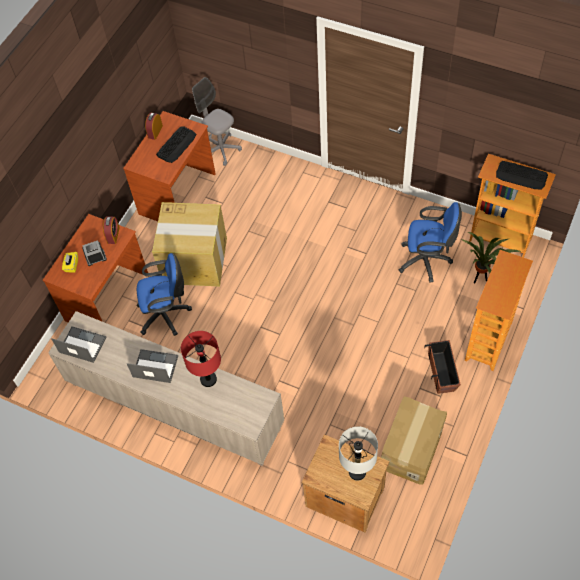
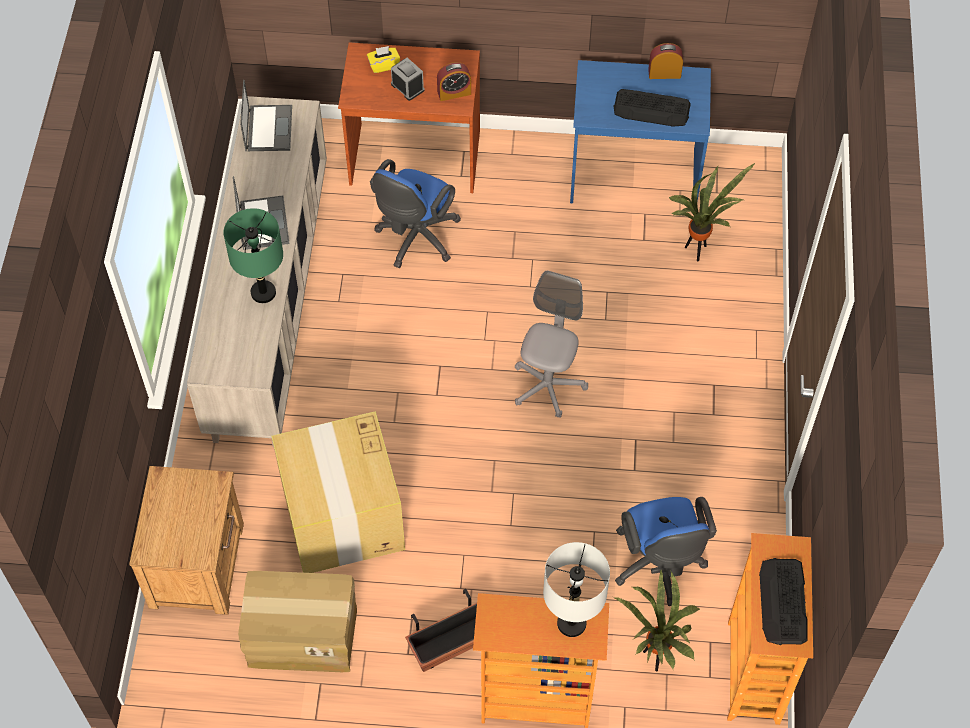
camera: 65 degrees right, 0 degrees up
brown desk [123,111,216,221] -> blue desk [570,60,711,203]
blue office chair [137,253,192,336] -> blue office chair turned 60 degrees clockwise [370,159,461,268]
cardboard box [152,202,227,287] -> cardboard box moved to [272,411,405,573]
red table lamp [181,331,221,387] -> green table lamp [223,208,283,303]
grey office chair [192,77,242,166] -> grey office chair moved to [515,270,588,418]
grey table lamp [339,426,378,481] -> grey table lamp moved to [543,542,610,637]
none -> potted plant [669,163,755,261]

